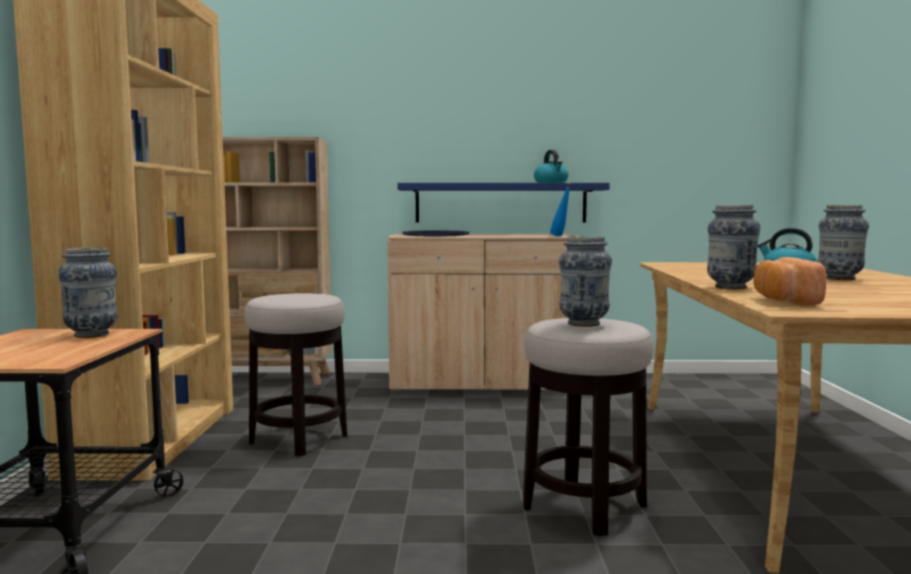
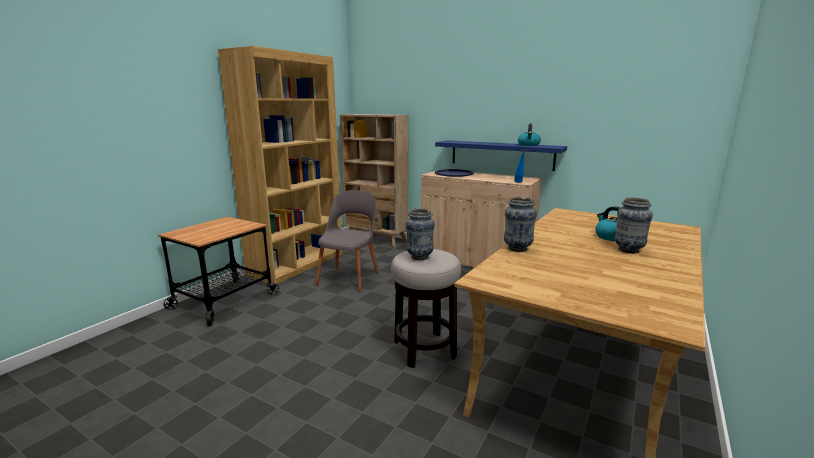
camera: 30 degrees right, 10 degrees up
vase [58,247,118,338] -> none
stool [244,293,347,456] -> grey chair [315,190,378,291]
bread [753,257,827,306] -> none

